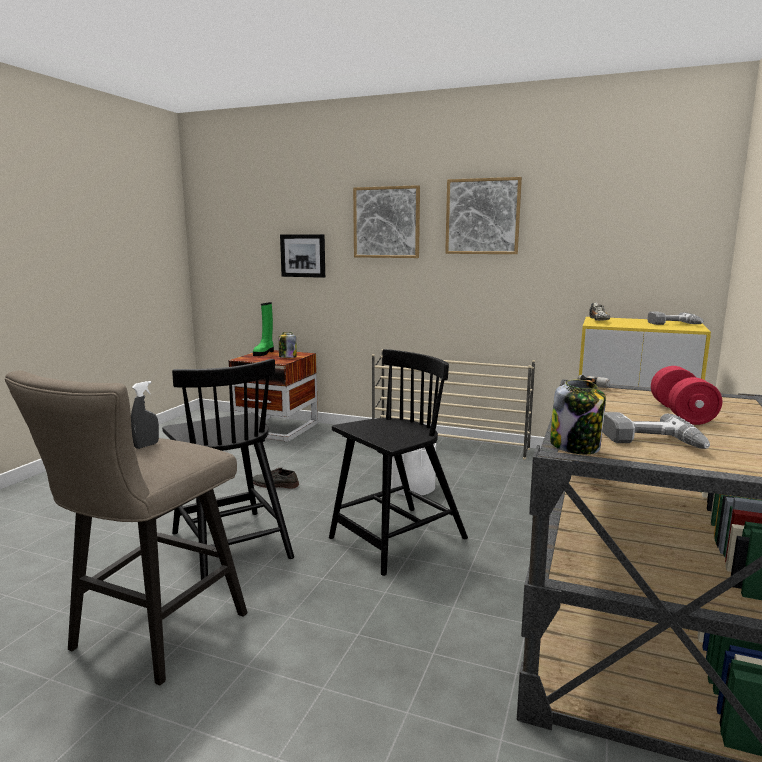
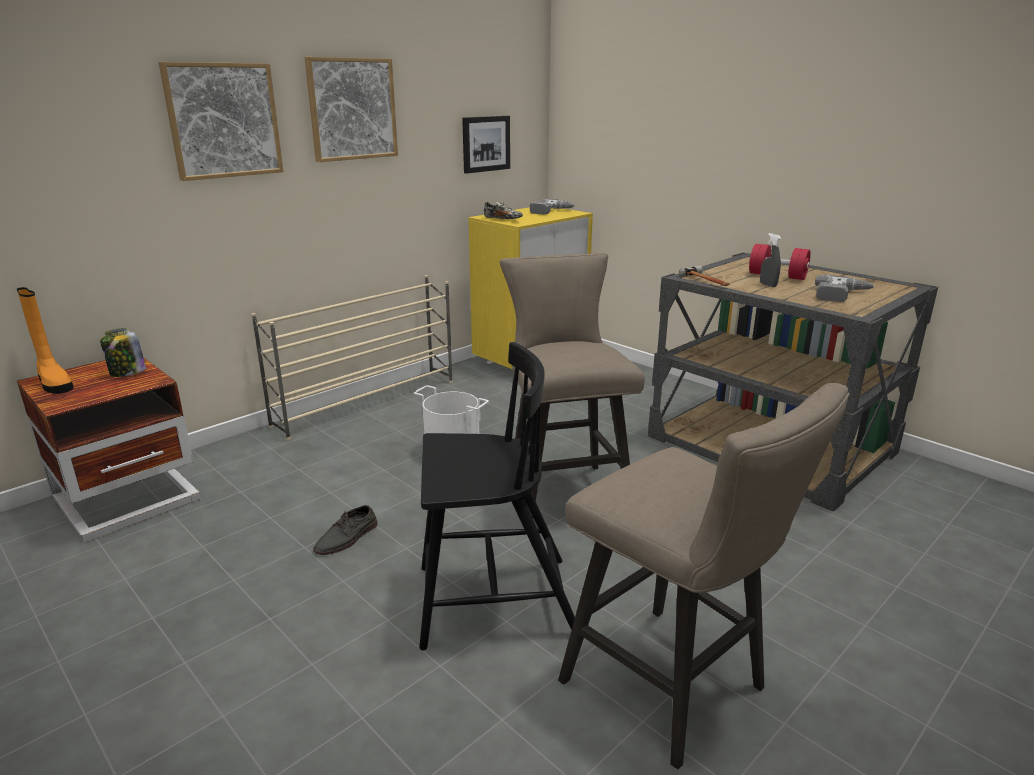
camera: 65 degrees left, 10 degrees up
grey spray bottle [131,381,159,449] -> grey spray bottle moved to [760,233,781,287]
green boot [253,302,274,356] -> orange boot [17,287,73,394]
picture [280,234,325,278] -> picture moved to [462,116,510,173]
black chair [329,349,468,576] -> beige stool [500,253,645,518]
jar [550,380,606,454] -> none

